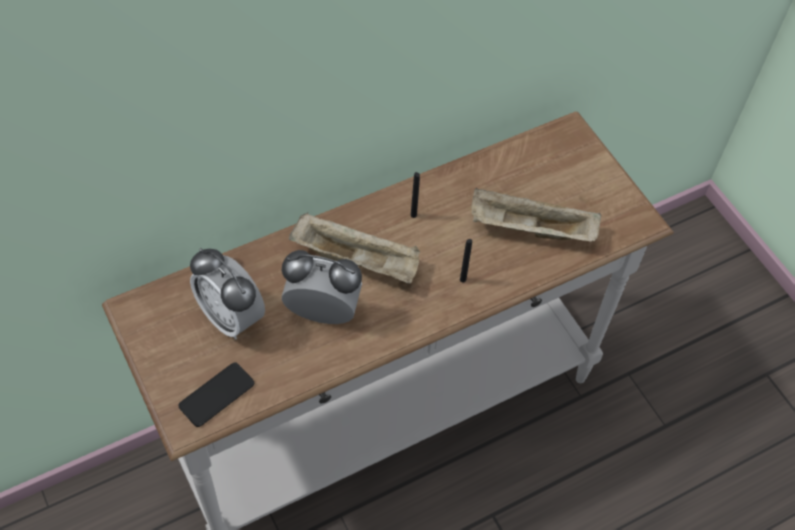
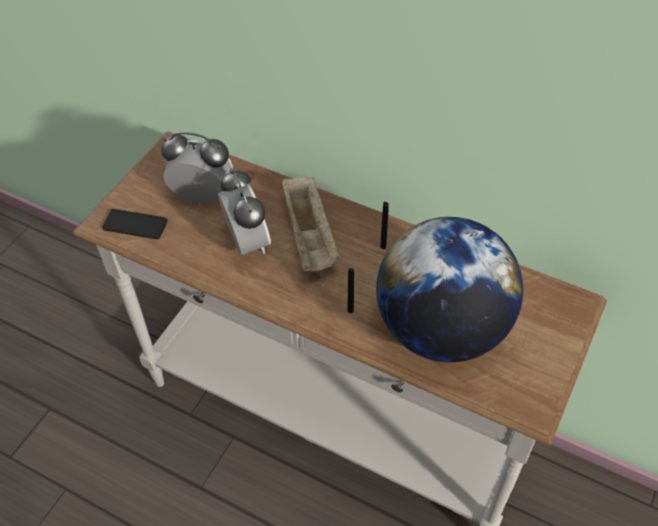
camera: 60 degrees right, 5 degrees down
alarm clock [190,248,265,339] -> alarm clock turned 90 degrees clockwise [161,132,233,204]
beige tray [472,188,601,242] -> globe [376,217,523,362]

